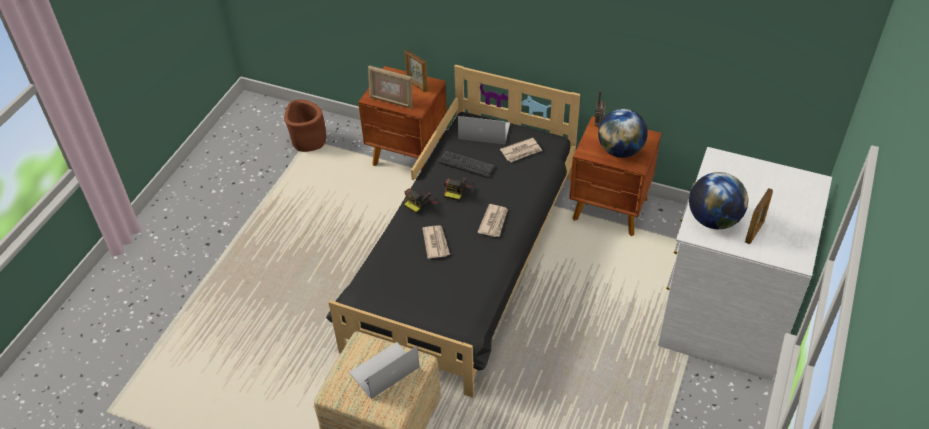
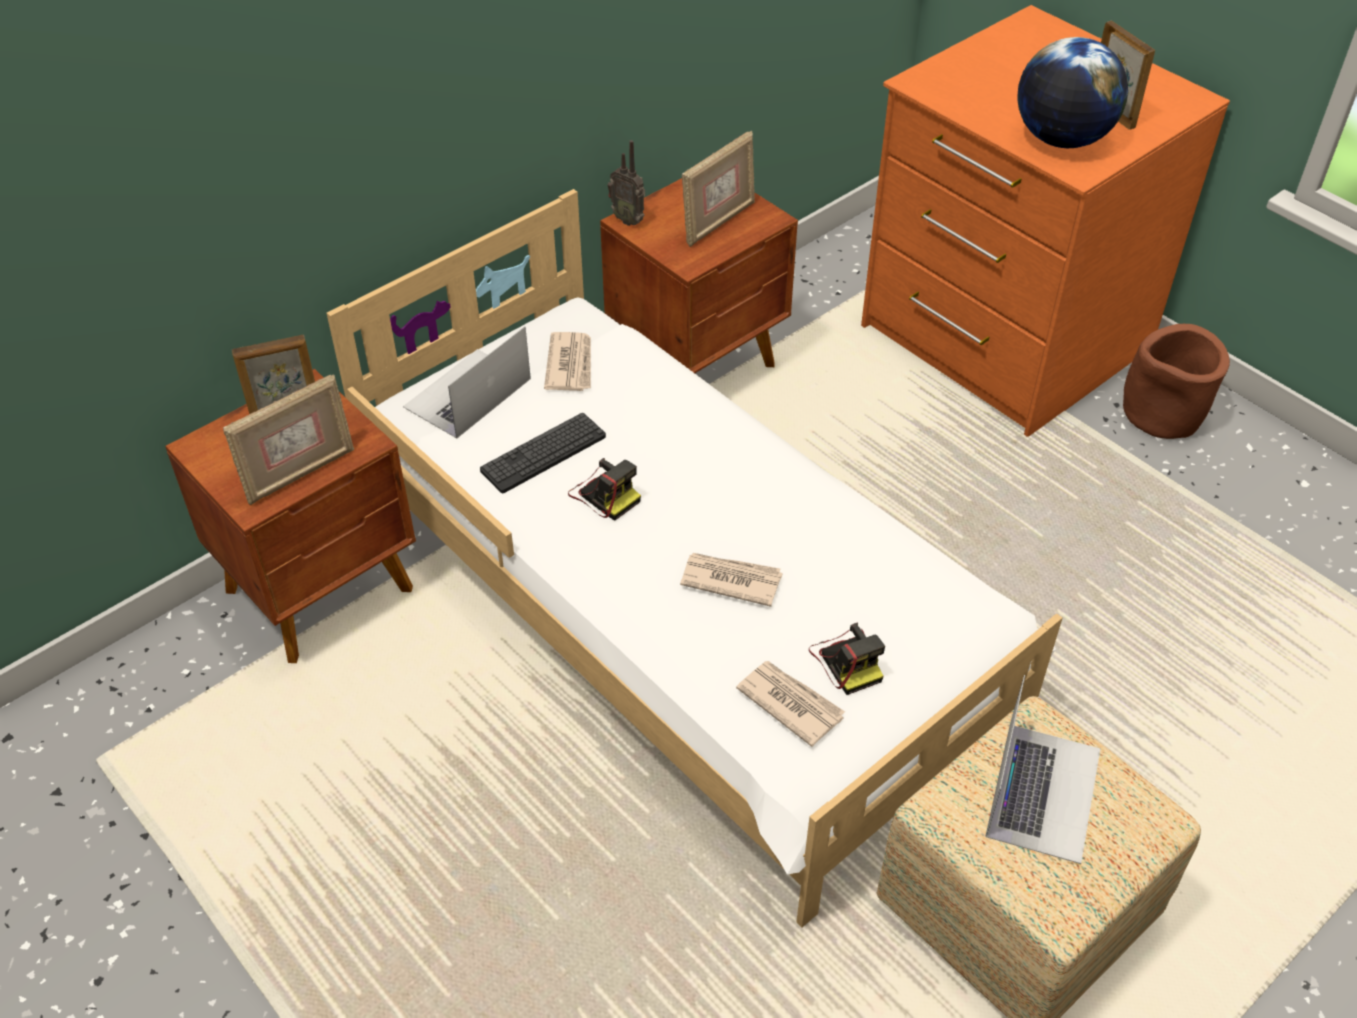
camera: 65 degrees left, 0 degrees up
brown planter [284,99,326,152] -> brown planter moved to [1123,324,1230,439]
black bed [326,65,580,398] -> white bed [326,189,1062,928]
laptop [349,342,420,399] -> laptop turned 150 degrees counterclockwise [985,675,1100,864]
camera [404,188,439,214] -> camera moved to [809,623,885,695]
newspaper [477,204,508,237] -> newspaper moved to [736,661,845,747]
globe [598,109,648,158] -> picture frame [682,130,755,247]
white dresser [658,147,832,381] -> orange dresser [861,5,1230,437]

